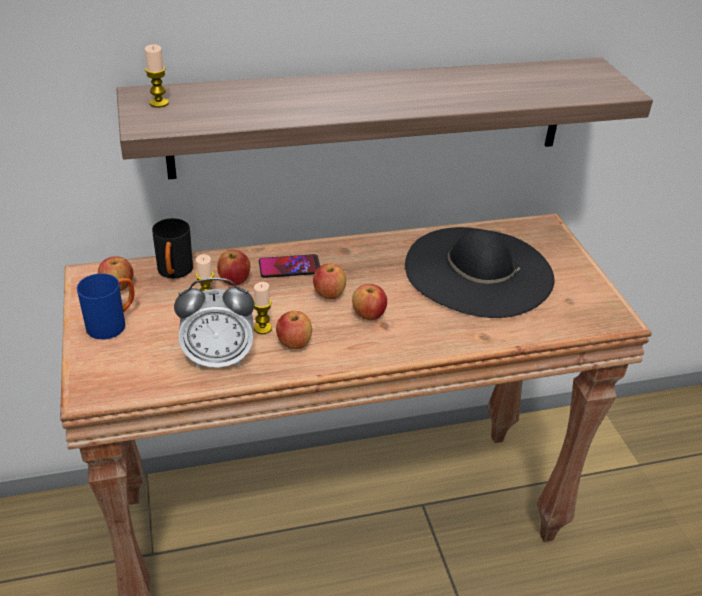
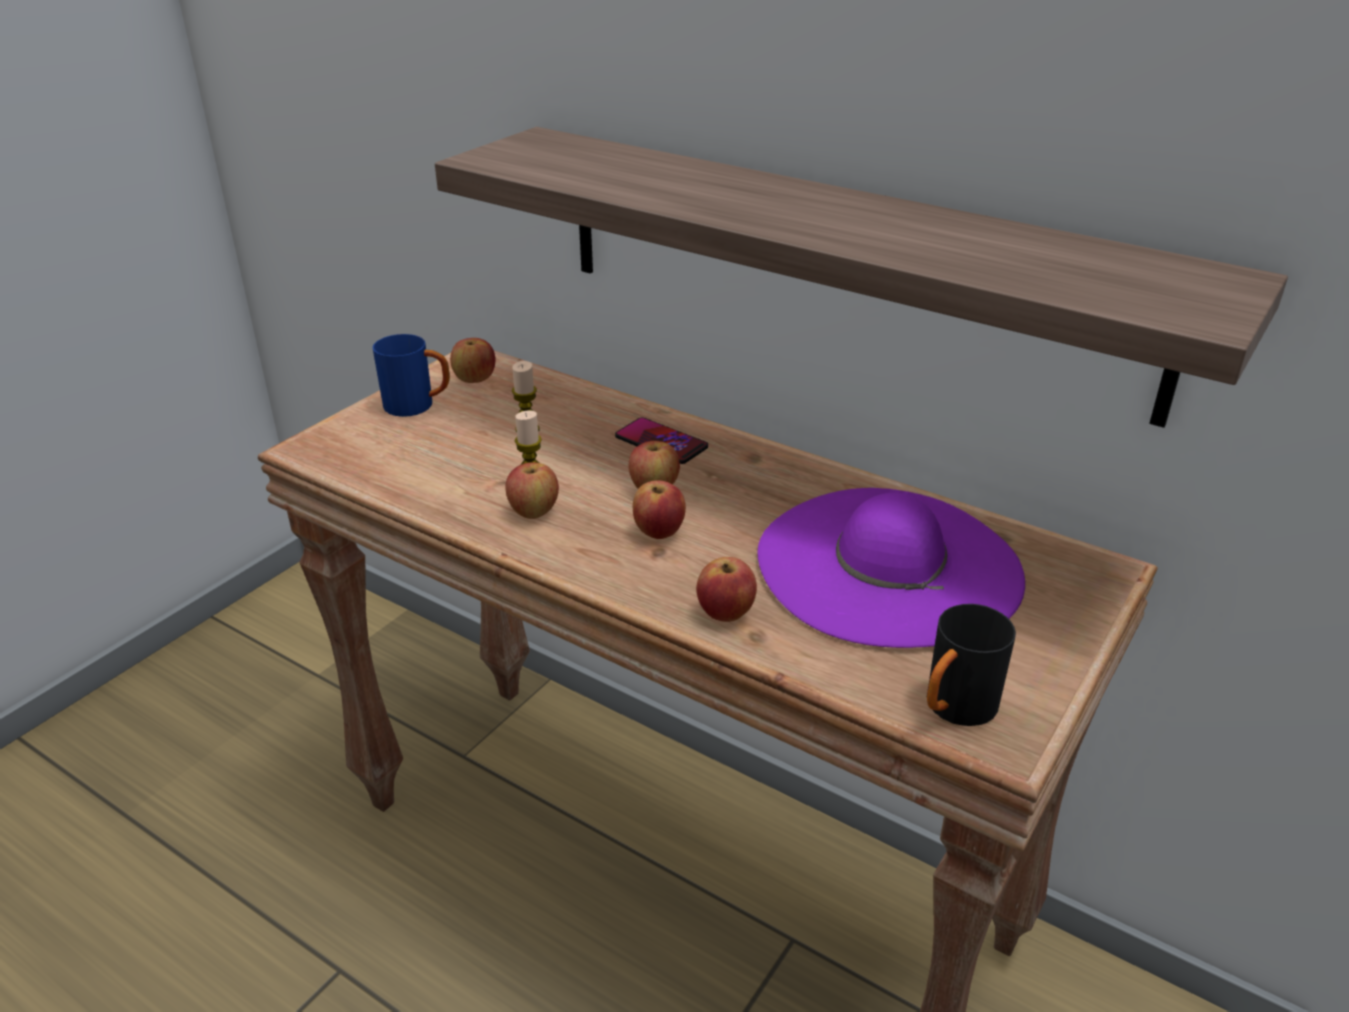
camera: 50 degrees right, 5 degrees down
candle [145,44,169,108] -> none
black mug [152,218,193,279] -> black mug moved to [927,604,1016,726]
alarm clock [174,278,255,368] -> none
apple [217,250,250,286] -> apple moved to [696,557,757,622]
black hat [405,227,554,318] -> purple hat [757,488,1025,648]

